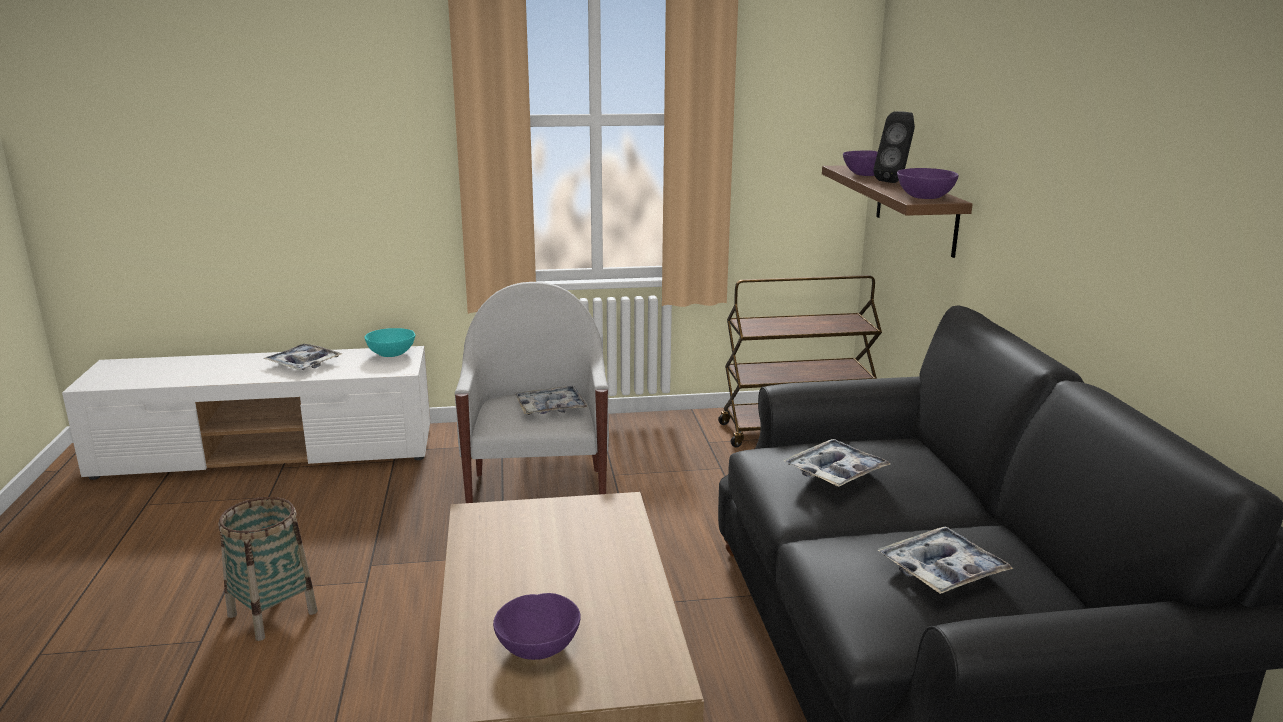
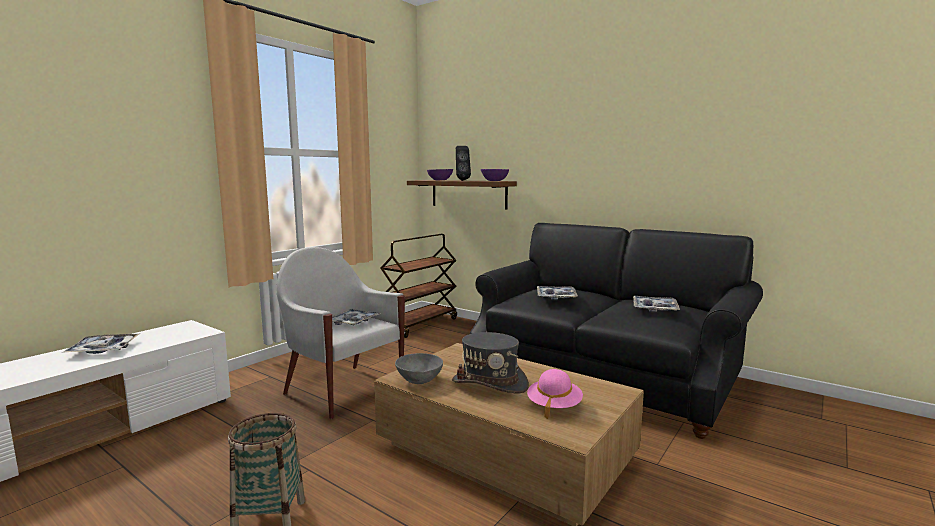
camera: 45 degrees left, 10 degrees down
turquoise bowl [365,328,415,357] -> none
purple bowl [493,593,581,660] -> pink hat [527,369,583,419]
none -> grey bowl [395,353,443,384]
none -> grey hat [452,332,529,394]

